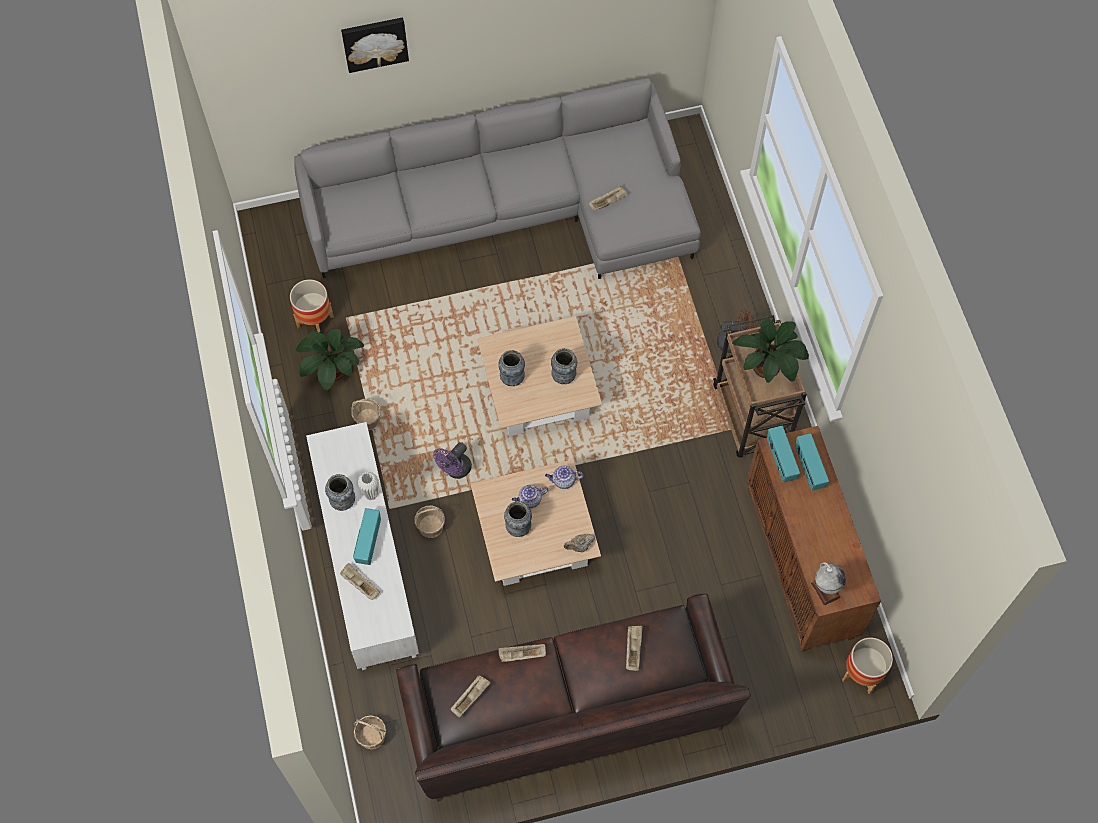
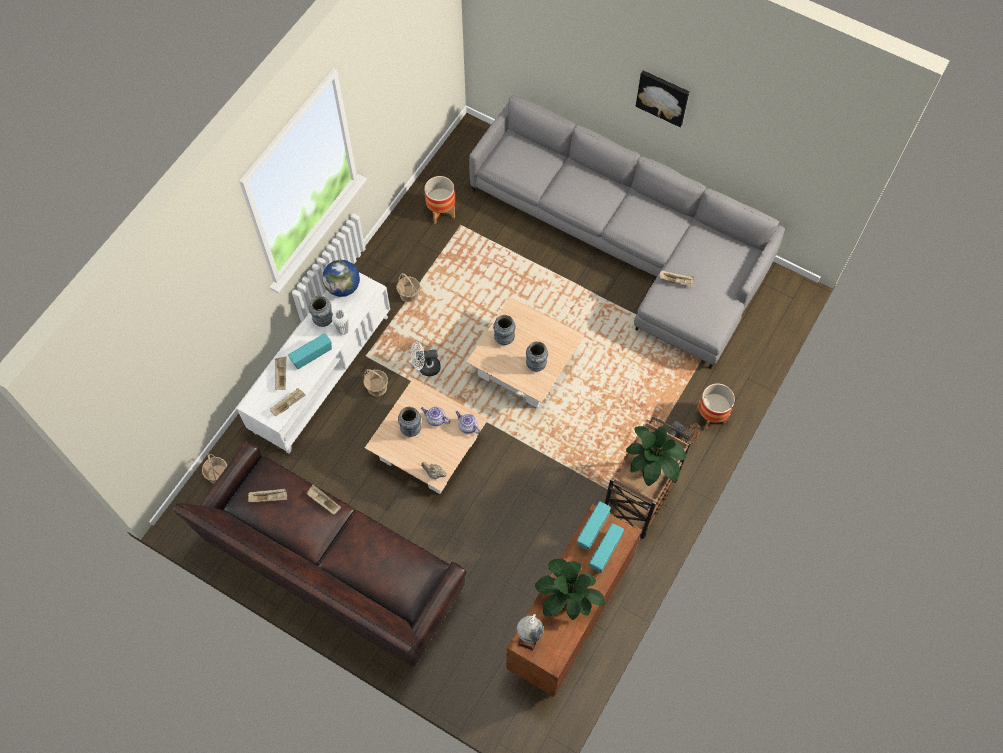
camera: 45 degrees right, 0 degrees up
potted plant [296,329,364,390] -> potted plant moved to [535,559,605,620]
picture [341,17,409,73] -> picture moved to [636,70,690,127]
purple fan [433,442,472,479] -> white fan [411,341,441,376]
beige tray [626,626,643,671] -> beige tray moved to [270,388,306,416]
planter [842,637,893,694] -> planter moved to [696,383,735,431]
none -> globe [322,260,360,297]

